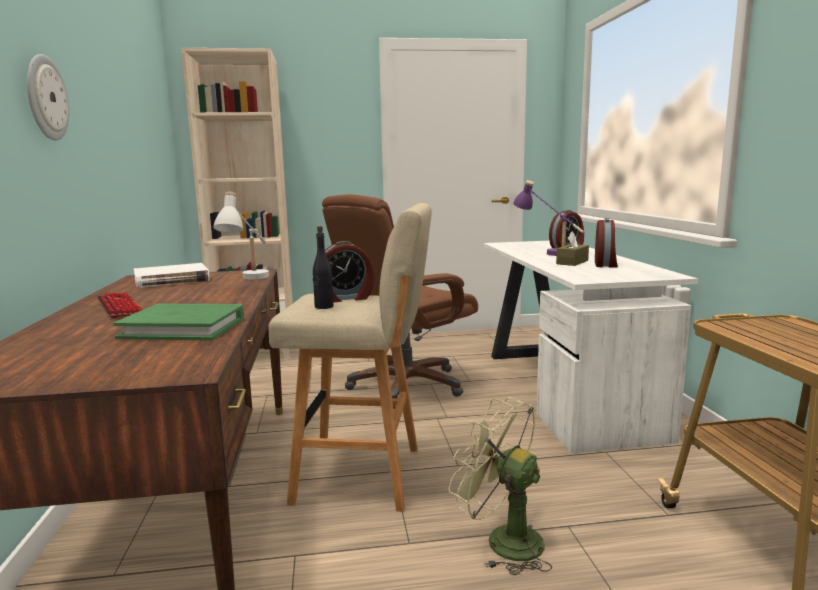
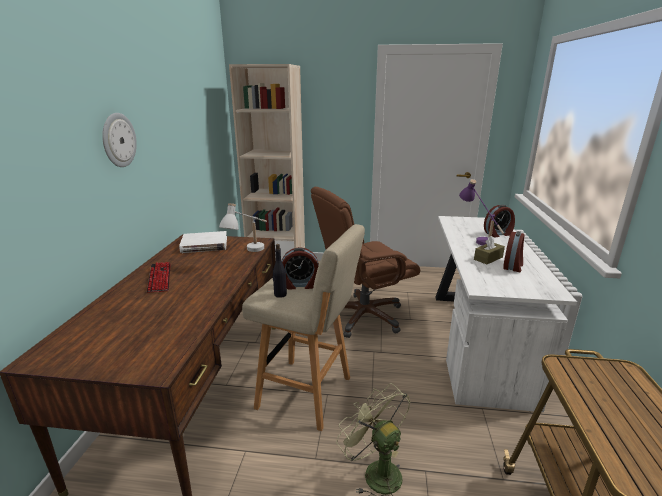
camera: 15 degrees right, 10 degrees up
green book [113,304,244,340] -> none

